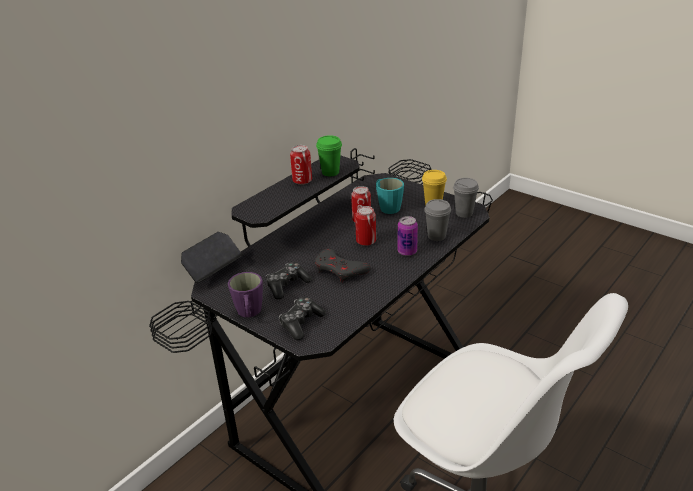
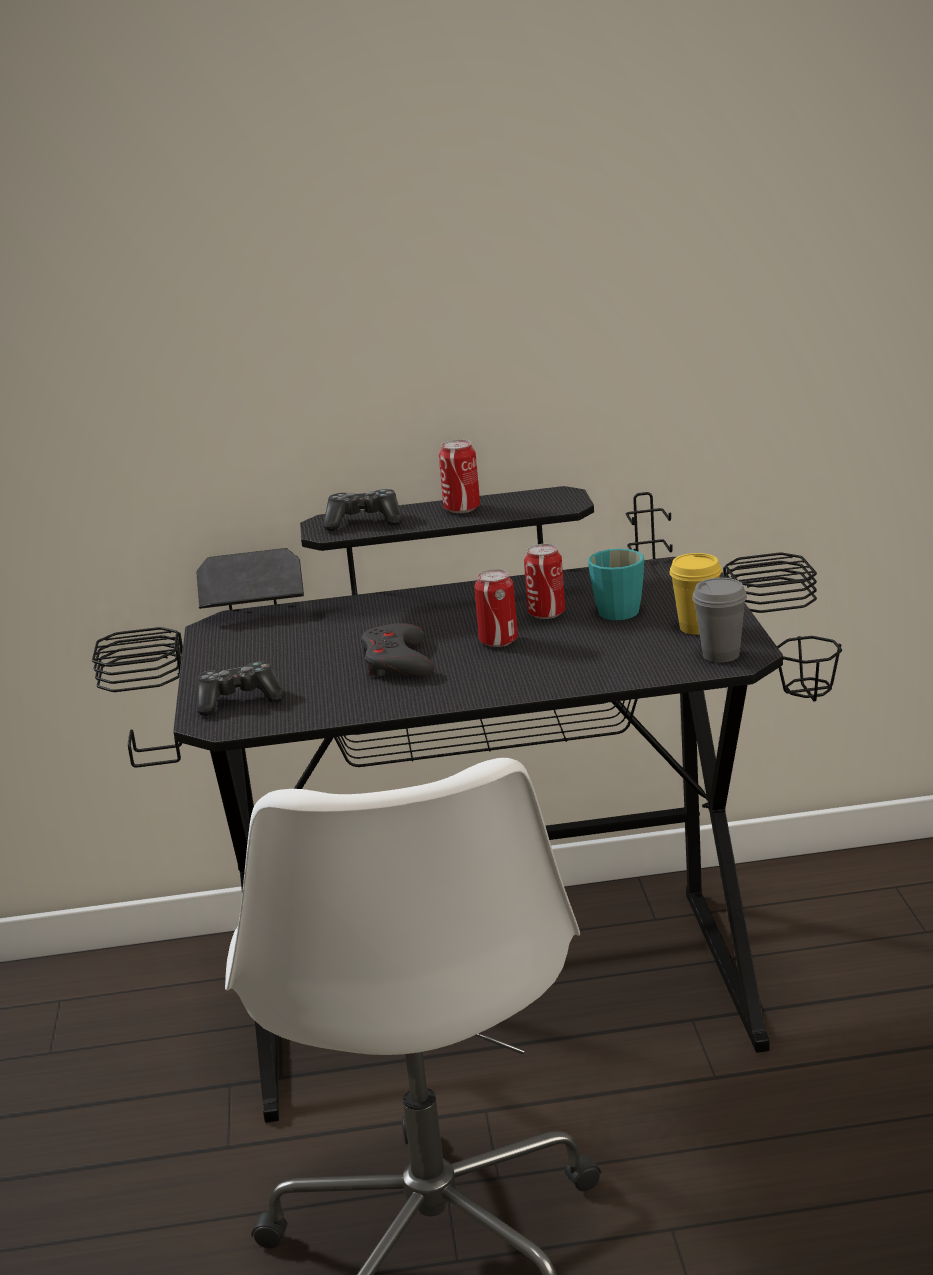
camera: 45 degrees right, 10 degrees down
purple mug [228,272,263,318] -> none
game controller [266,262,312,300] -> game controller moved to [323,489,403,531]
green cup [316,135,342,176] -> none
can [398,216,418,256] -> none
grey cup [424,199,451,241] -> none

